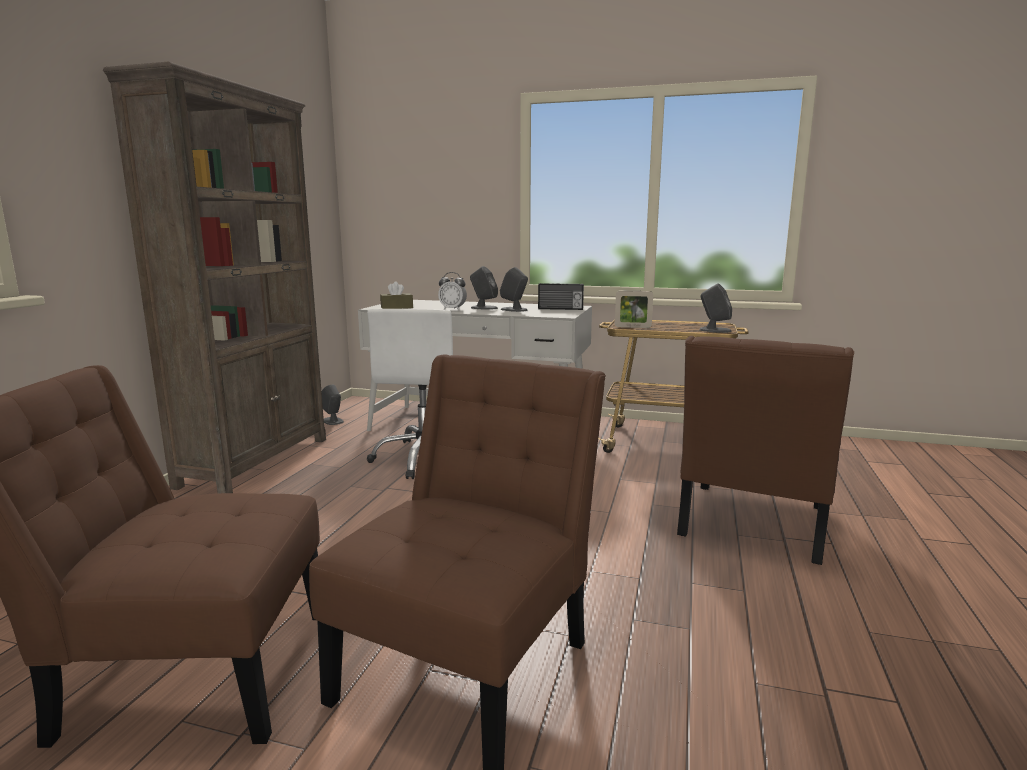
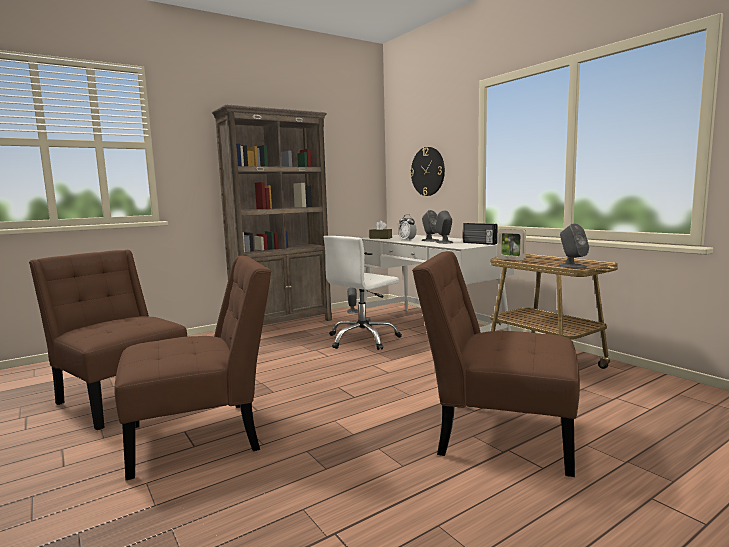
camera: 40 degrees right, 5 degrees down
brown chair [677,336,854,565] -> brown chair turned 45 degrees clockwise [412,251,580,477]
none -> wall clock [410,147,445,196]

